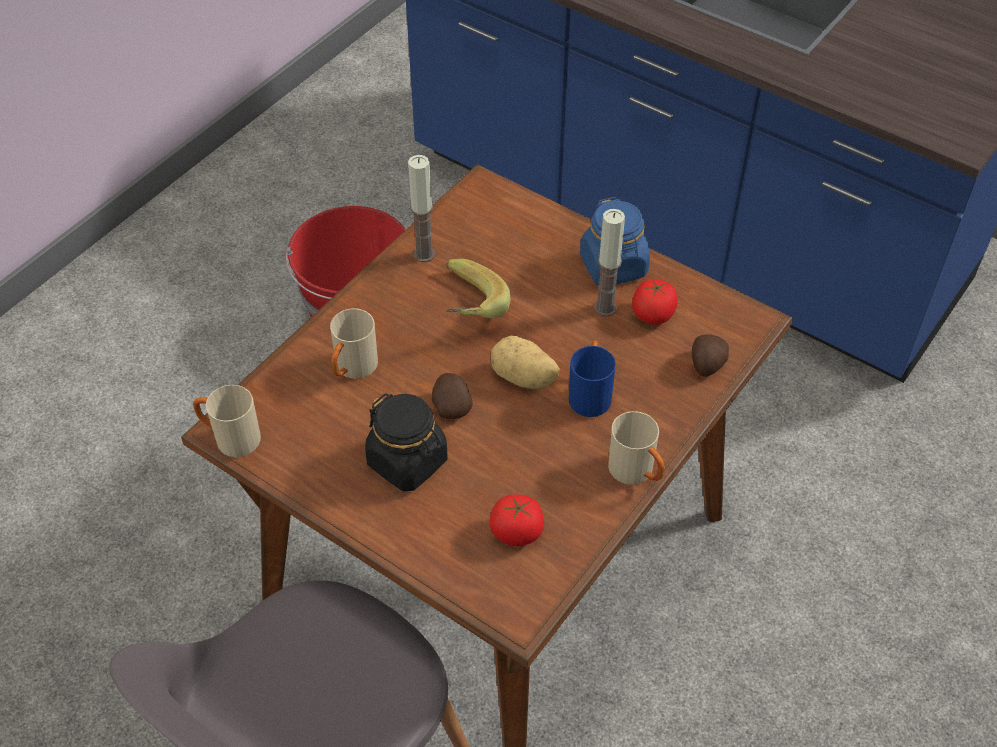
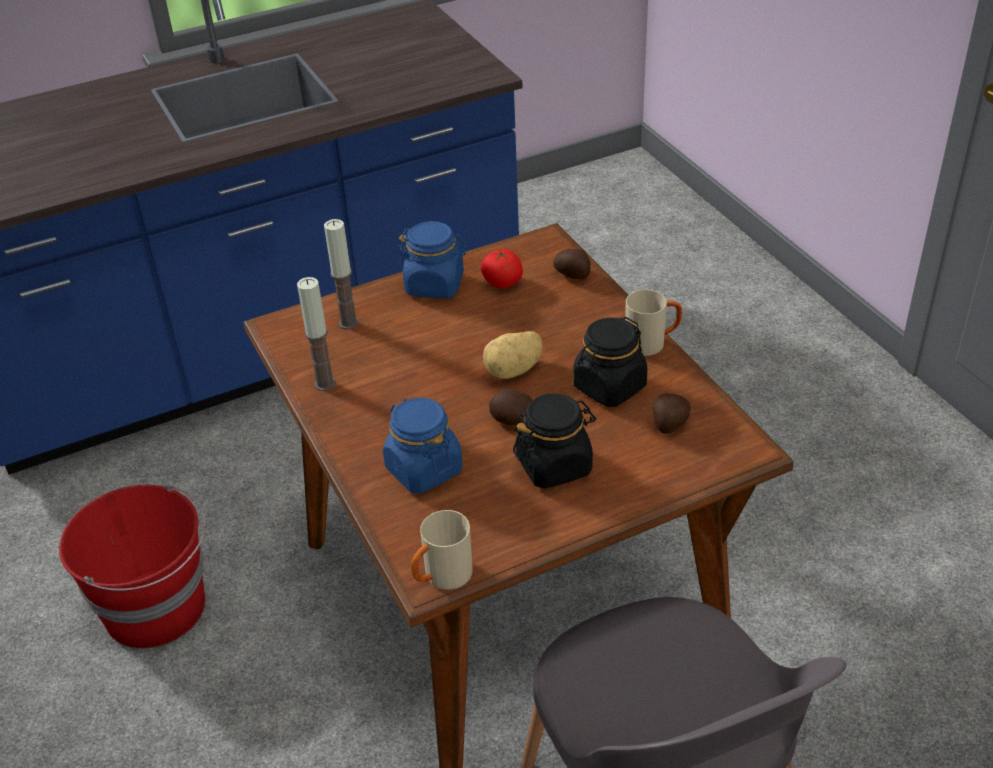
camera: 60 degrees left, 10 degrees down
beige mug [330,308,378,379] -> blue jar [383,398,463,494]
banana [446,259,510,318] -> none
tomato [490,494,544,546] -> potato [653,393,691,434]
blue mug [568,340,616,417] -> none
candle [594,209,625,317] -> candle moved to [324,219,359,329]
none -> black jar [573,317,648,407]

